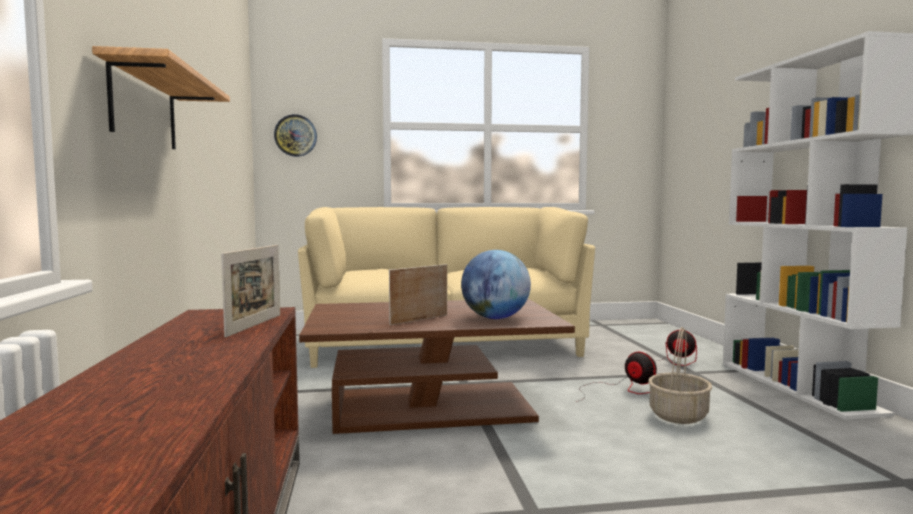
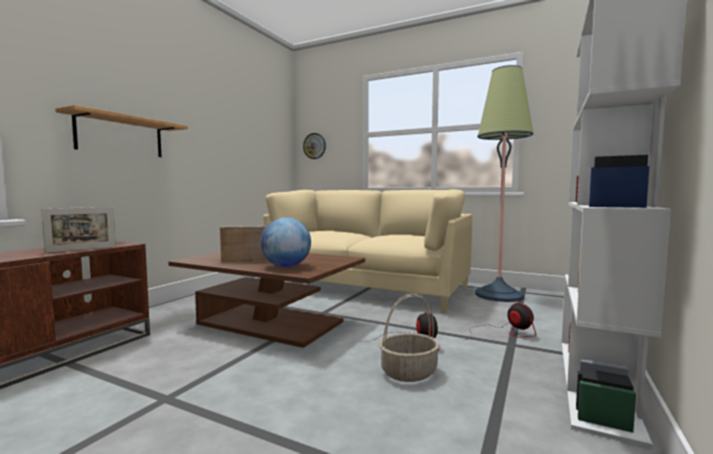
camera: 35 degrees right, 0 degrees up
none -> floor lamp [475,65,534,302]

